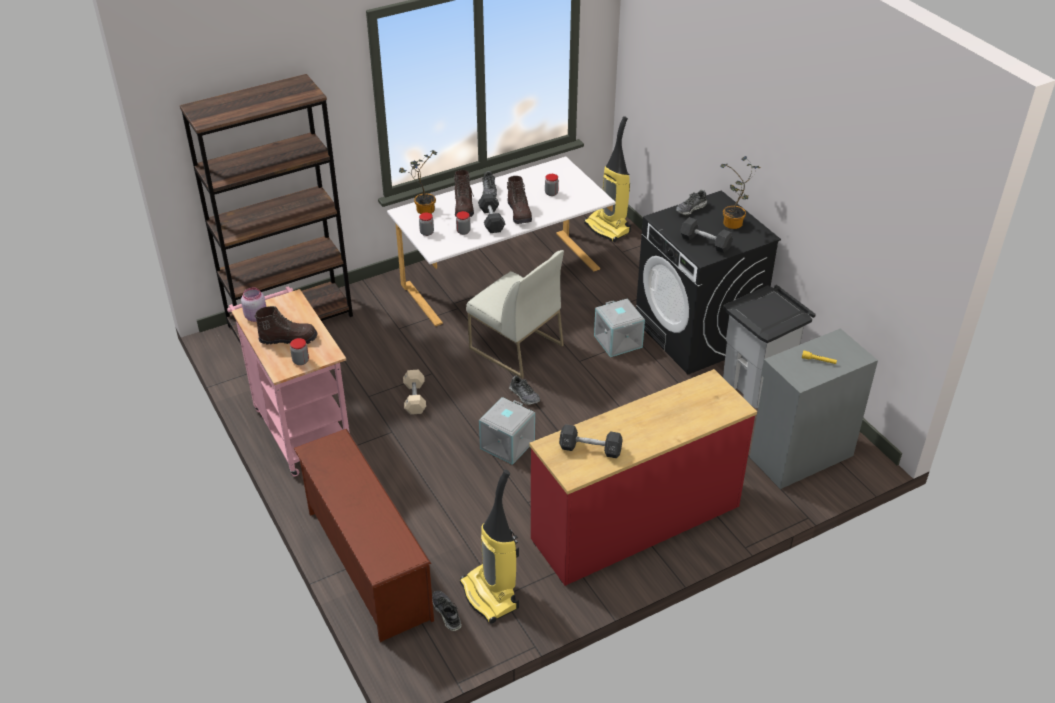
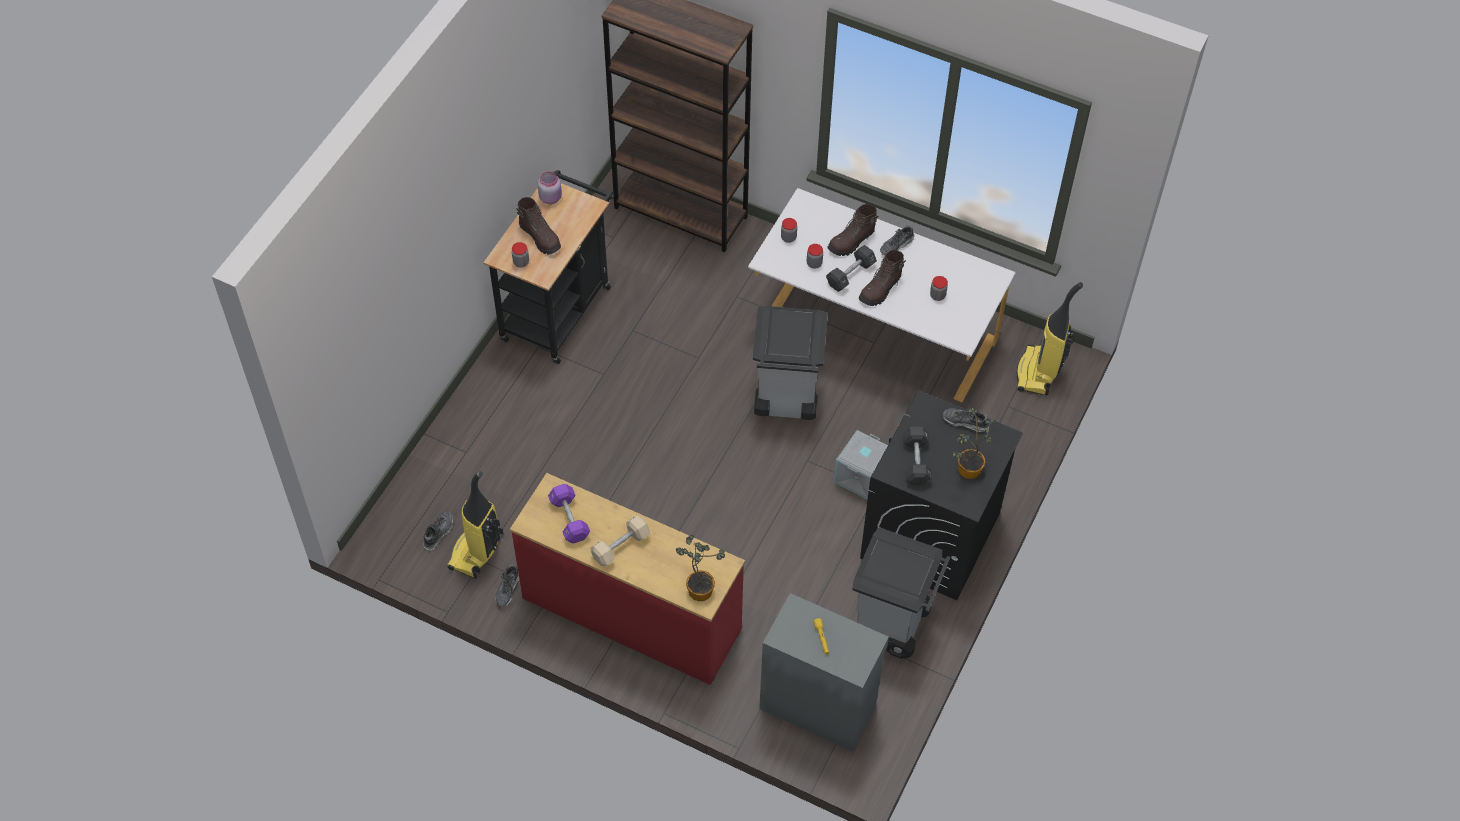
camera: 55 degrees right, 15 degrees up
pink cart [227,286,350,477] -> black cart [484,170,614,364]
brown shoe rack [294,429,434,642] -> none
potted plant [399,150,437,214] -> potted plant moved to [676,535,725,601]
beige dumbbell [403,370,426,415] -> beige dumbbell moved to [591,515,650,566]
white chair [466,250,564,379] -> grey trash can [753,306,828,420]
grey storage box [479,397,535,465] -> none
shoe [509,376,540,405] -> shoe moved to [495,565,519,606]
black dumbbell [559,424,623,458] -> purple dumbbell [548,484,590,543]

